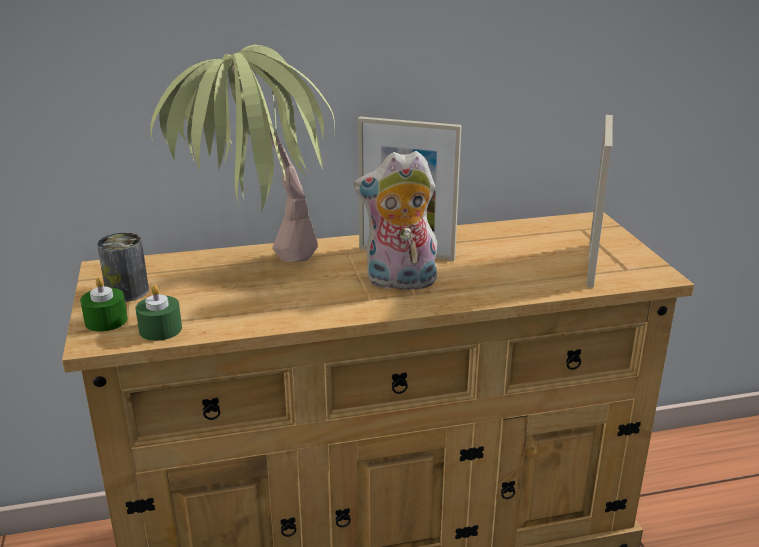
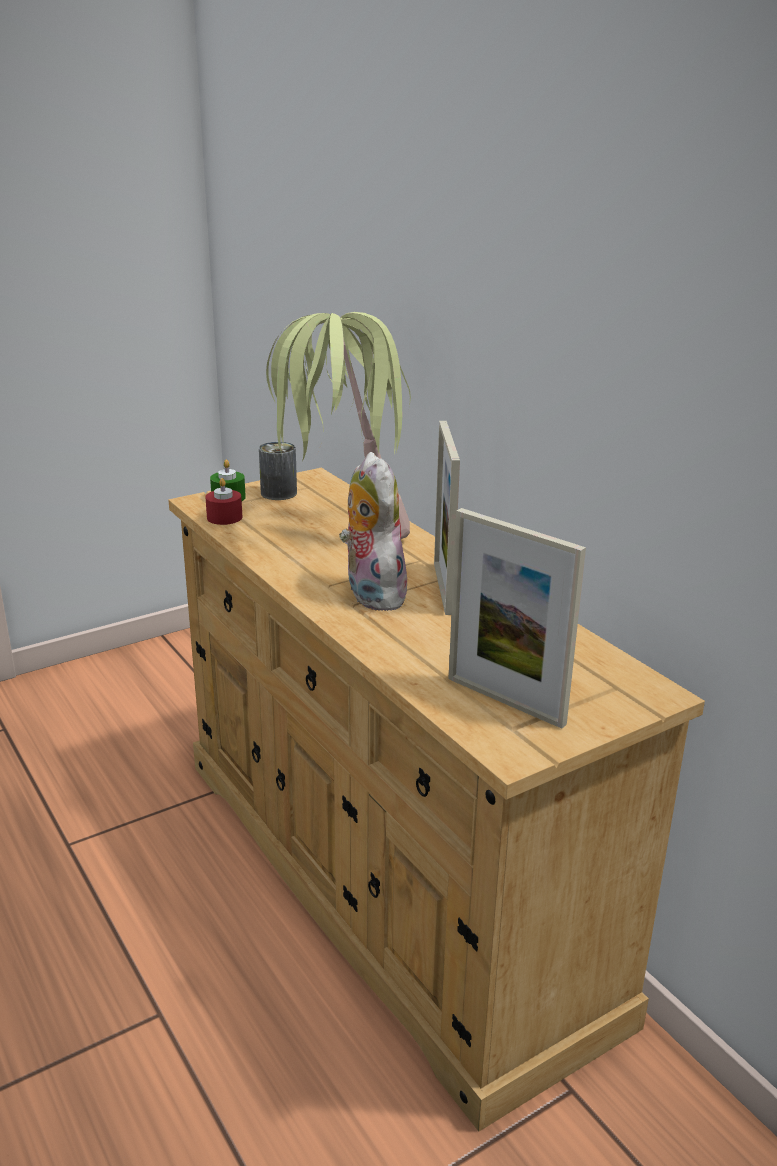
camera: 70 degrees right, 0 degrees up
green candle [135,285,182,341] -> red candle [205,478,242,525]
picture frame [587,115,613,288] -> picture frame turned 45 degrees clockwise [448,508,586,729]

